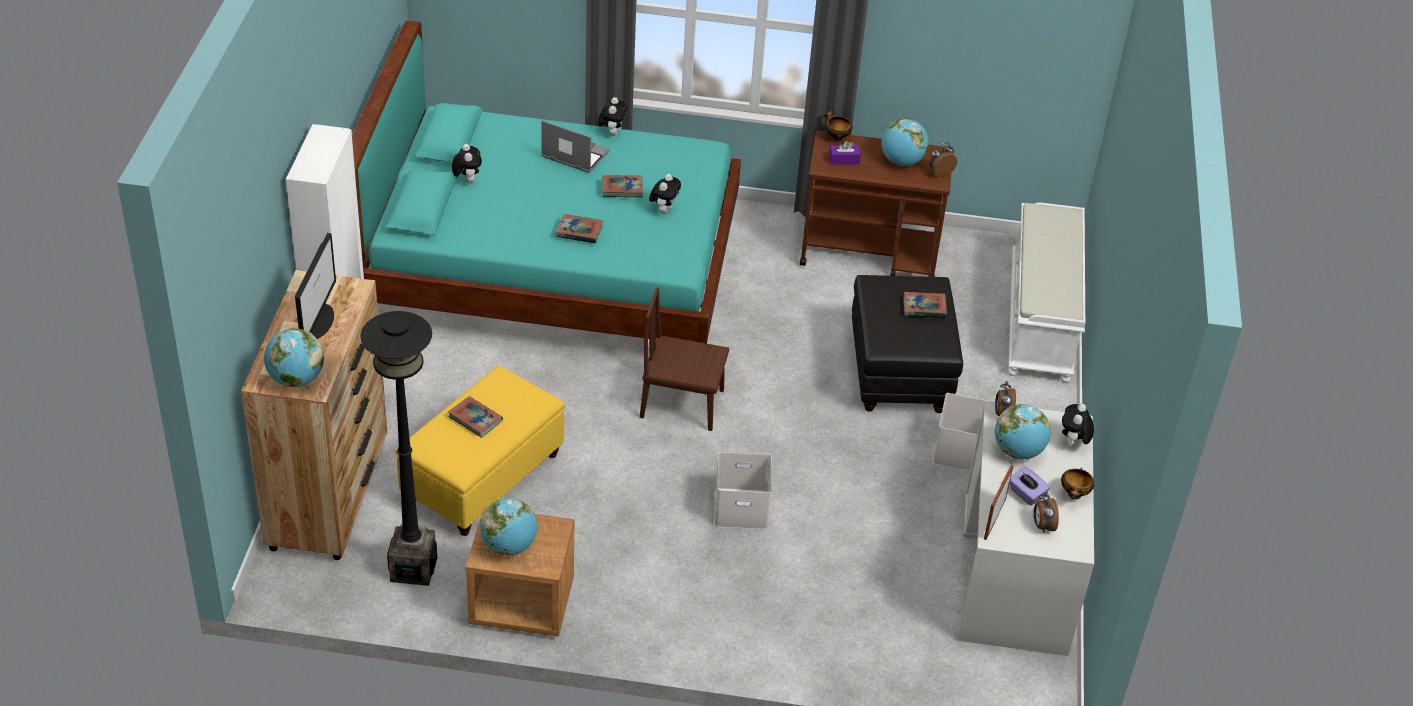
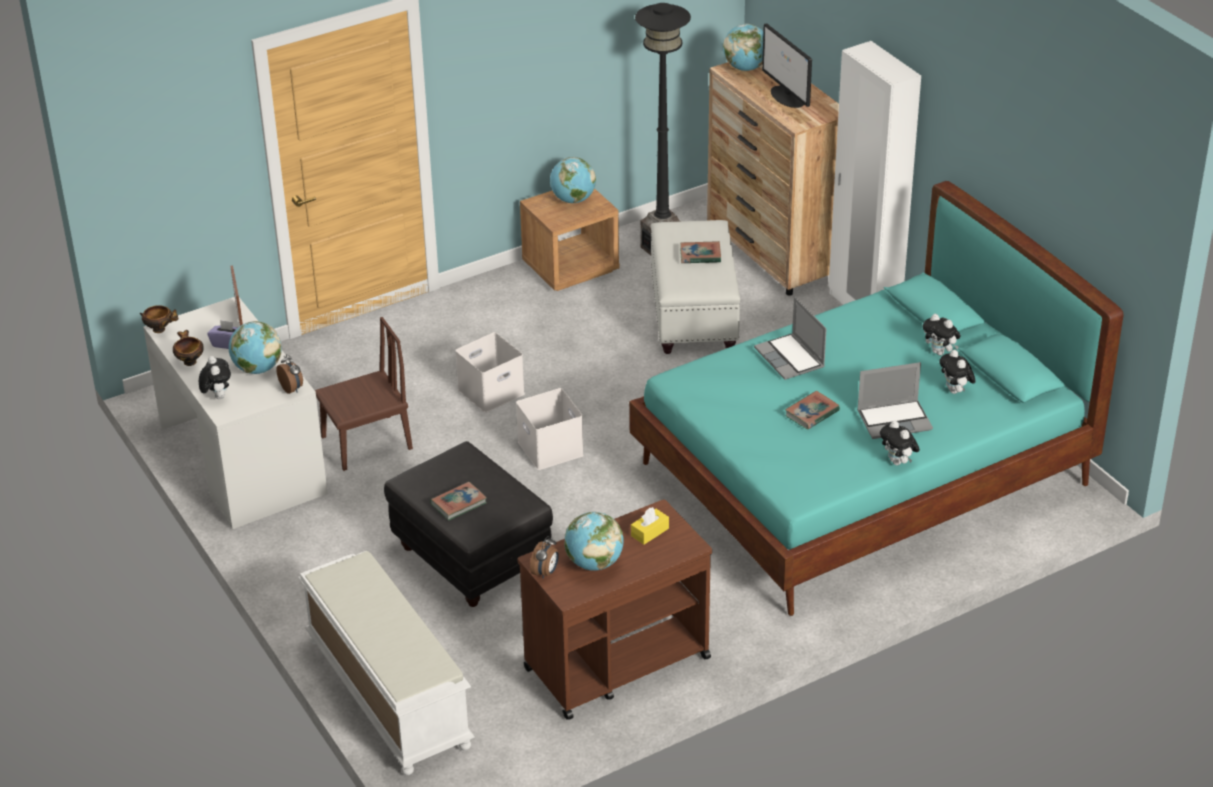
camera: 145 degrees right, 5 degrees down
yellow ottoman [395,366,565,536] -> white ottoman [651,220,740,354]
book [556,214,603,244] -> laptop [754,297,827,380]
brown chair [640,287,729,431] -> brown chair moved to [315,317,413,471]
plush toy [649,174,681,213] -> plush toy moved to [940,350,976,394]
bowl [824,110,852,142] -> bowl moved to [140,305,178,333]
purple tissue box [829,141,861,165] -> yellow tissue box [631,507,669,545]
white storage box [932,393,995,471] -> white storage box moved to [516,388,584,470]
alarm clock [1034,492,1059,533] -> none

